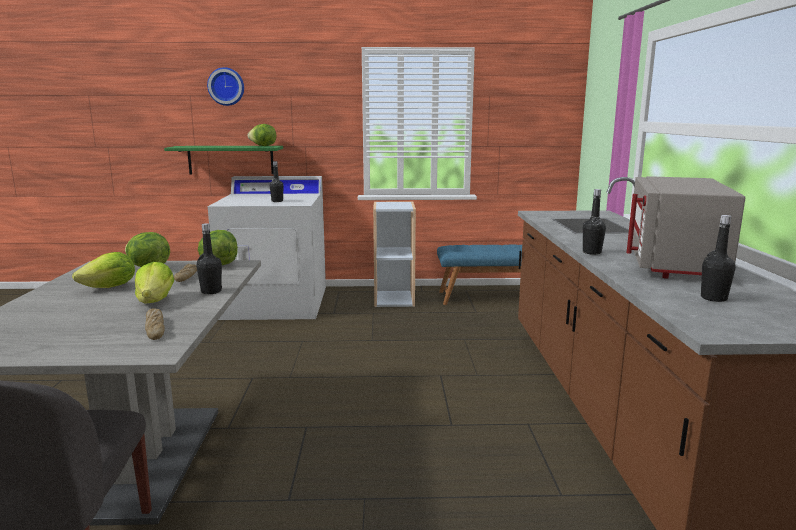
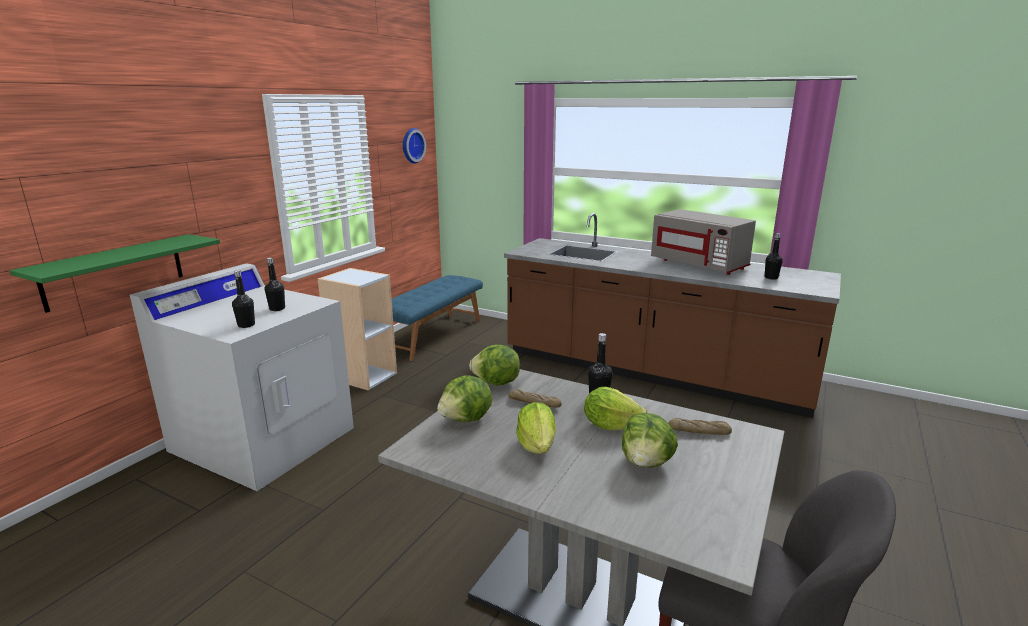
camera: 60 degrees left, 5 degrees up
wall clock [207,67,244,106] -> wall clock moved to [403,128,426,164]
lettuce [247,124,276,146] -> lettuce moved to [622,413,678,468]
black bottle [583,189,606,255] -> black bottle moved to [232,270,255,328]

